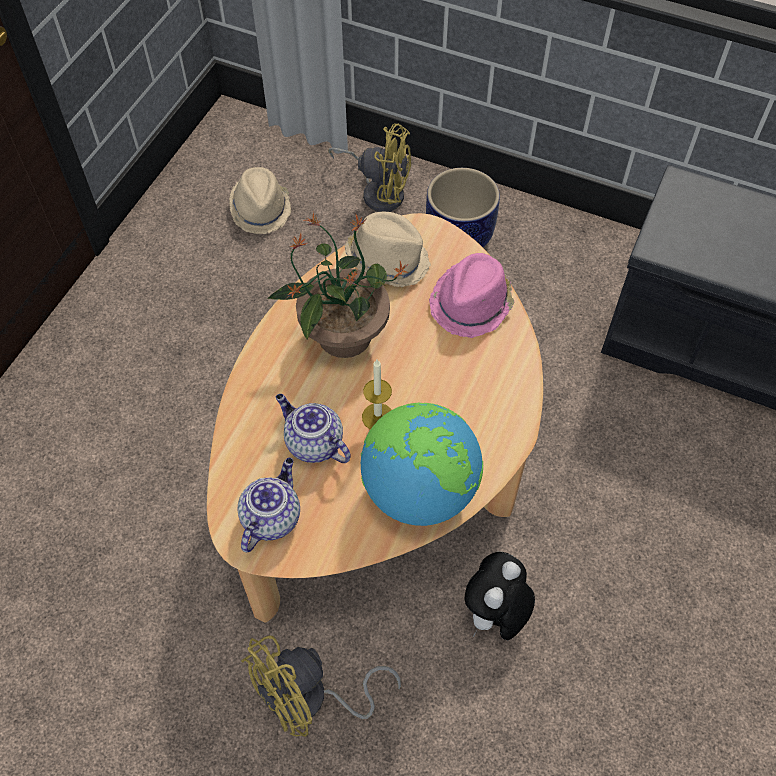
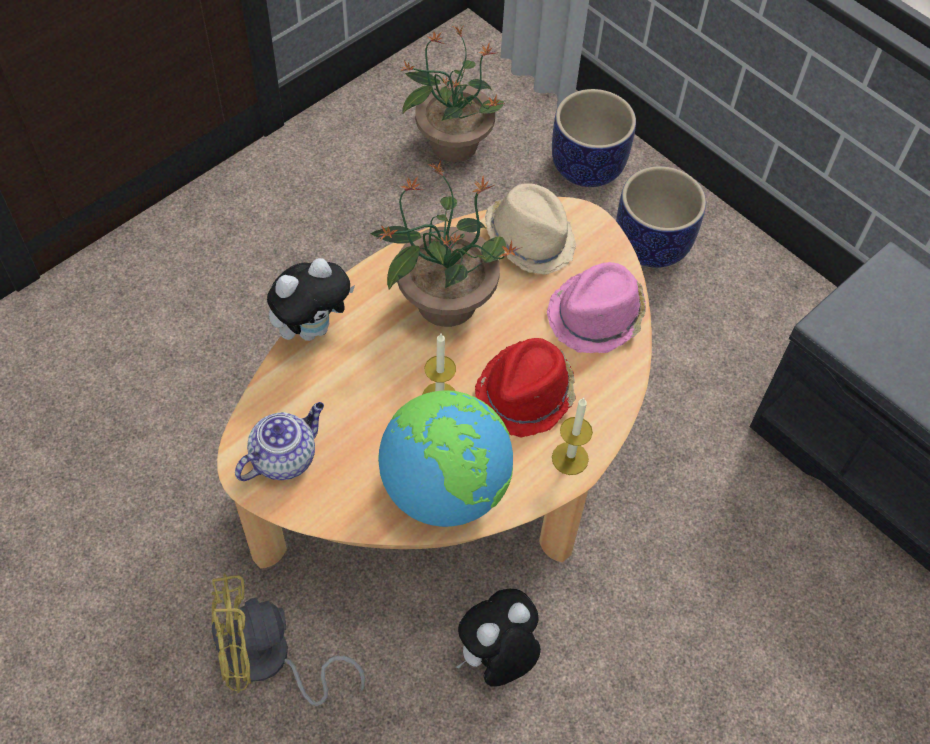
camera: 20 degrees right, 0 degrees up
beige hat [229,167,291,234] -> potted plant [401,25,505,162]
teapot [276,394,351,463] -> none
yellow fan [328,123,411,212] -> planter [552,89,636,187]
none -> plush toy [267,258,355,341]
none -> red hat [475,338,576,437]
none -> candle [552,398,593,475]

